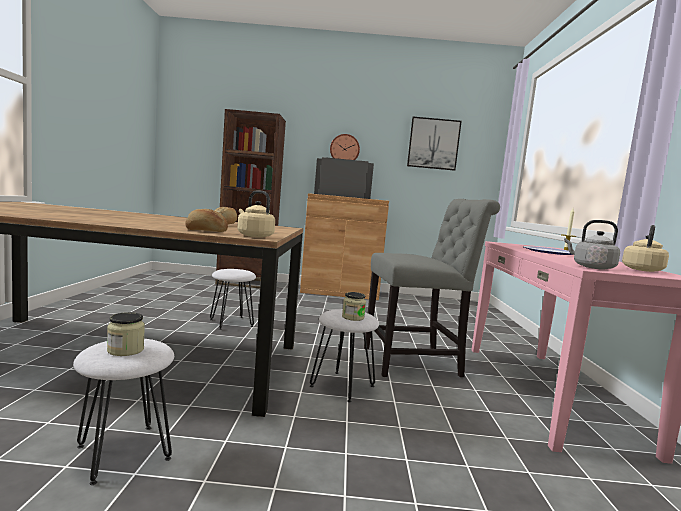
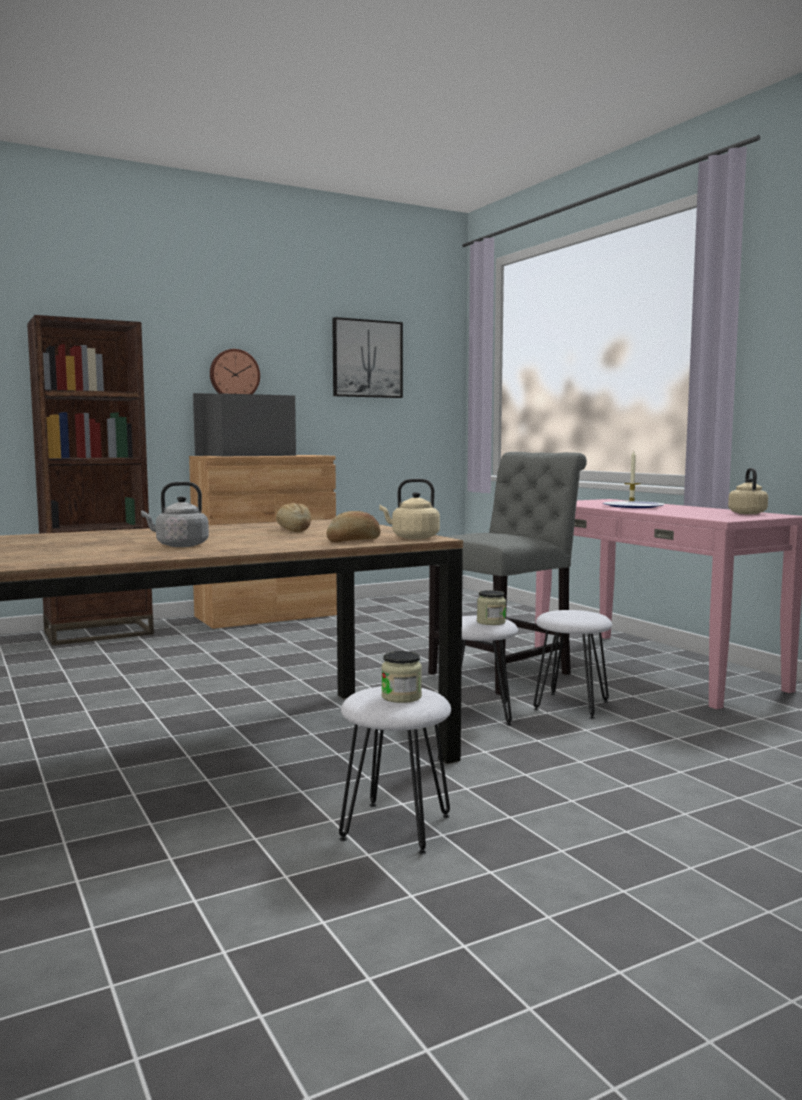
camera: 30 degrees left, 0 degrees up
white stool [210,269,256,330] -> white stool moved to [534,610,612,719]
grey kettle [564,220,620,270] -> grey kettle moved to [141,482,209,547]

